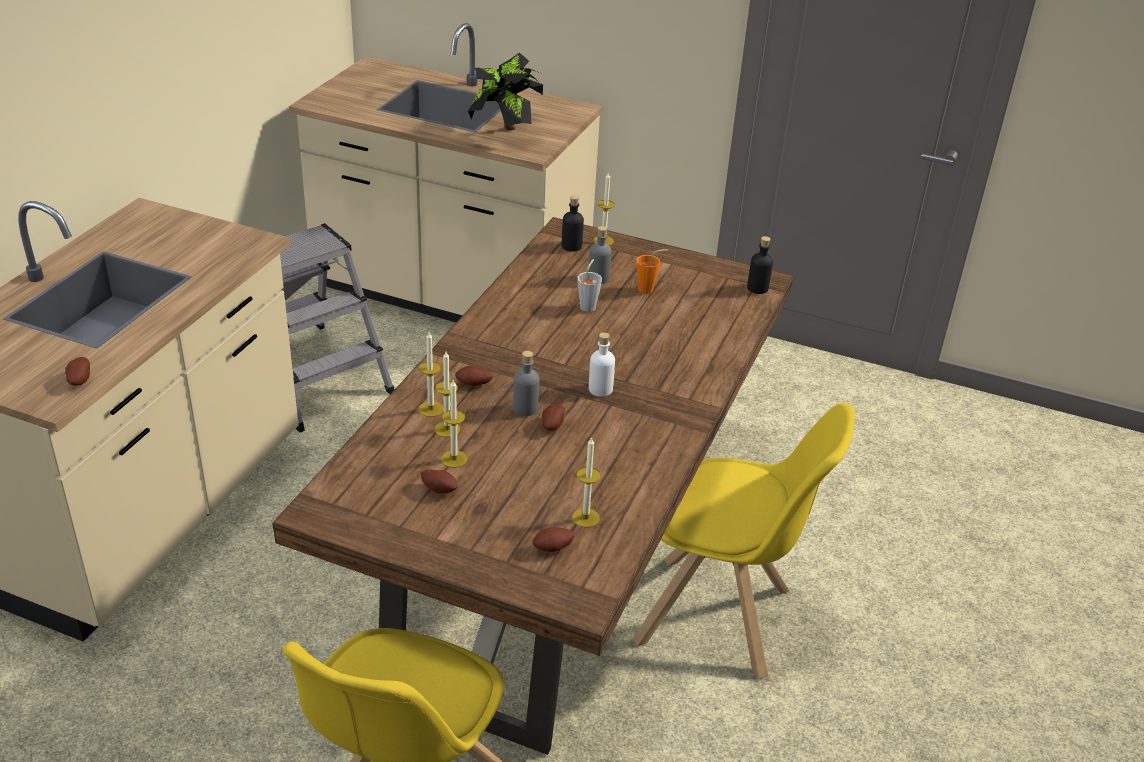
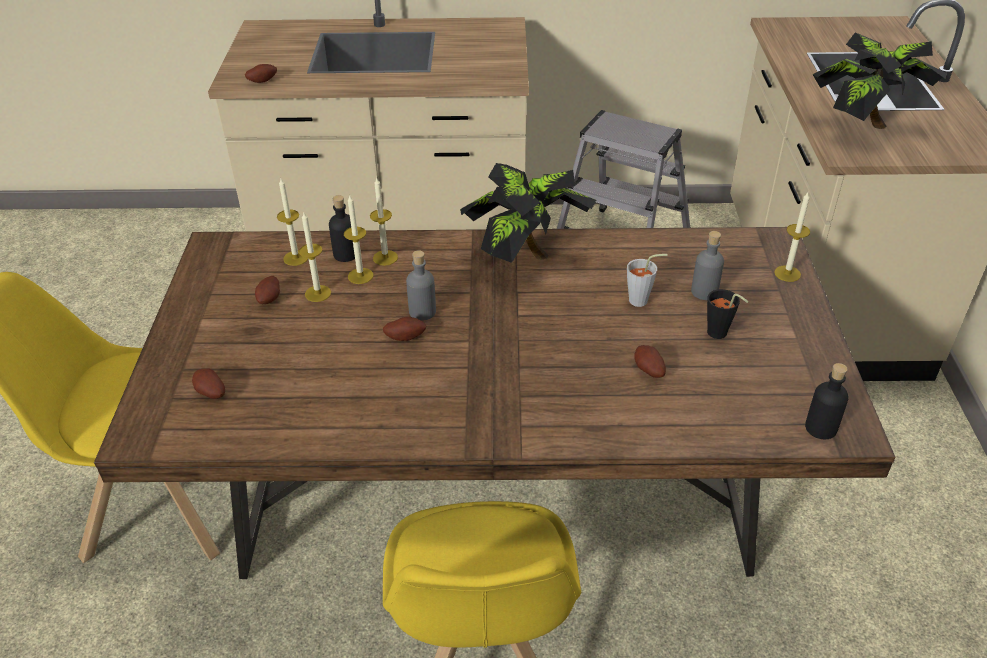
camera: 70 degrees right, 5 degrees up
potato [455,366,493,386] -> potato moved to [634,345,666,378]
black bottle [562,195,584,252] -> black bottle moved to [329,195,355,262]
candle [572,437,601,527] -> candle moved to [277,178,308,266]
white bottle [589,332,615,397] -> none
orange cup [636,249,668,294] -> black cup [707,289,748,339]
none -> potted plant [460,163,596,263]

